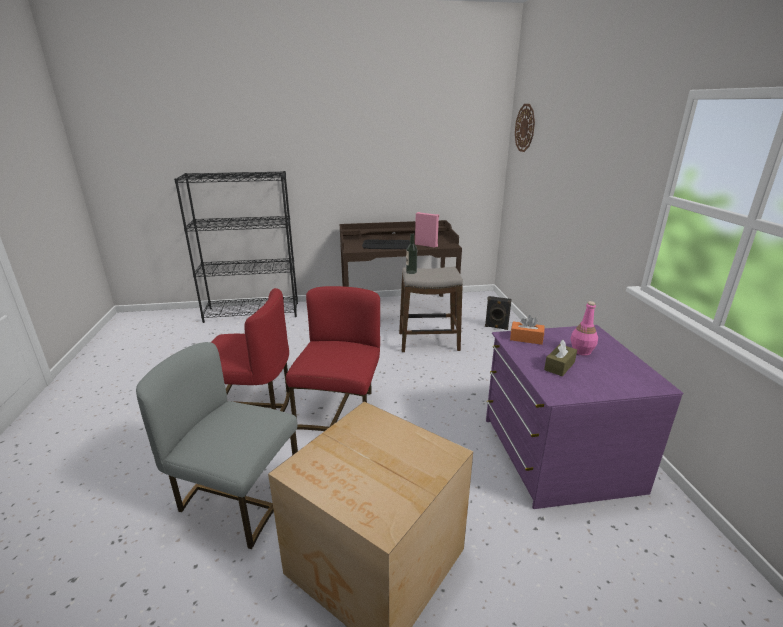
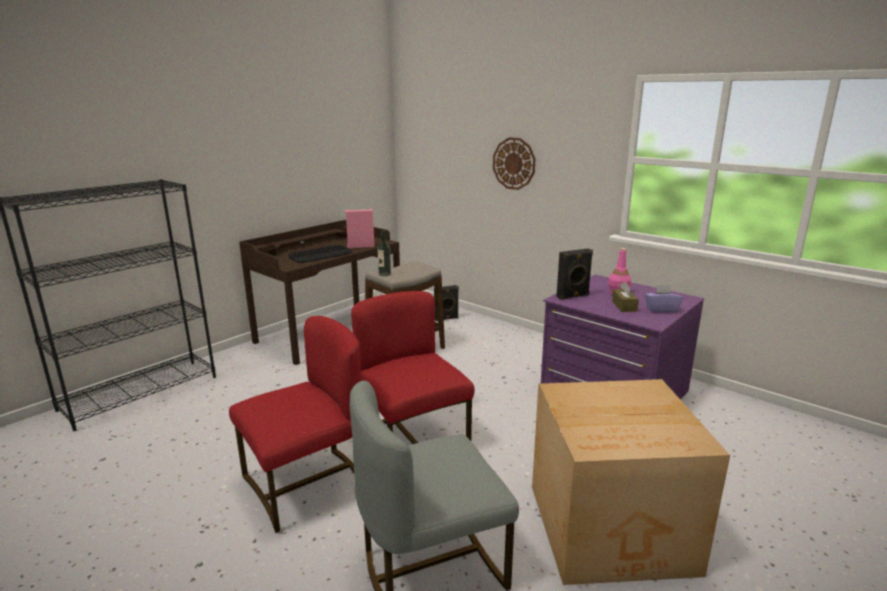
camera: 40 degrees left, 5 degrees down
orange tissue box [510,315,544,345] -> black speaker [556,249,593,300]
wall clock [515,104,535,152] -> wall clock moved to [493,137,535,190]
none -> purple tissue box [645,285,683,312]

